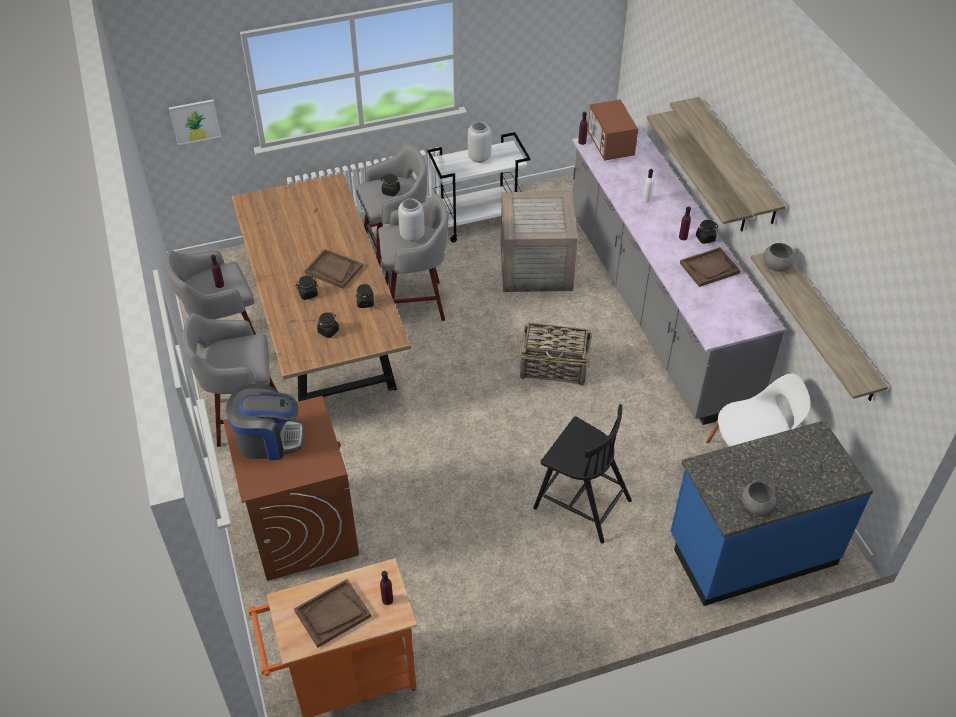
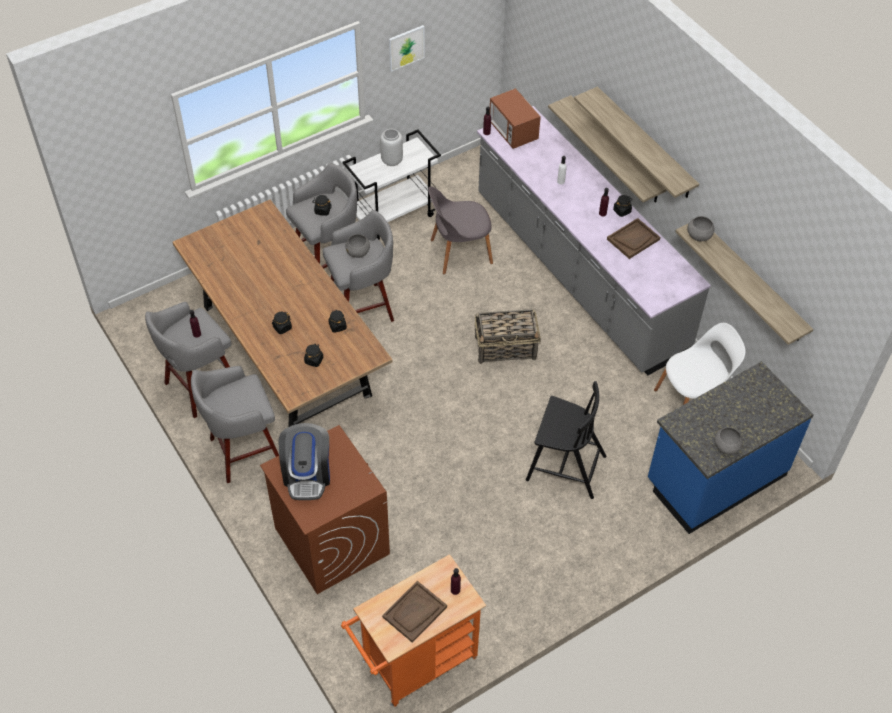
camera: 15 degrees left, 5 degrees up
picture [169,99,221,145] -> picture moved to [389,25,425,72]
coffee machine [226,384,305,460] -> coffee machine turned 105 degrees clockwise [279,423,330,500]
brown tray [305,249,363,289] -> none
grey vase [398,198,425,242] -> grey bowl [345,234,370,258]
crate [501,191,578,292] -> grey chair [428,186,493,274]

